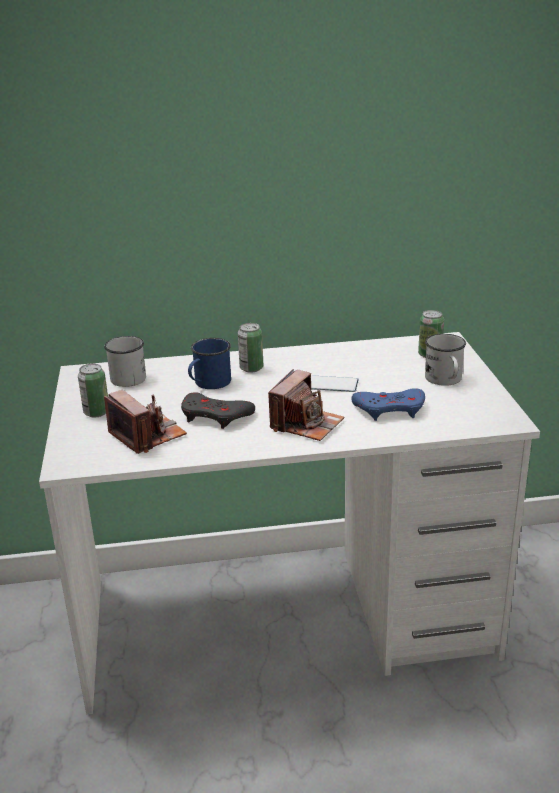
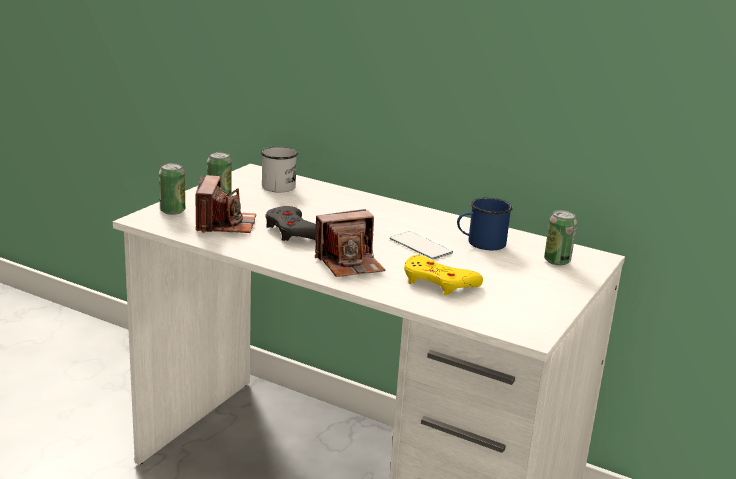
camera: 35 degrees right, 5 degrees down
blue mug [188,338,231,389] -> blue mug moved to [457,198,513,250]
can [238,323,264,373] -> can moved to [159,163,185,215]
blue game controller [351,389,425,421] -> yellow game controller [404,255,483,296]
white mug [425,334,466,386] -> none

